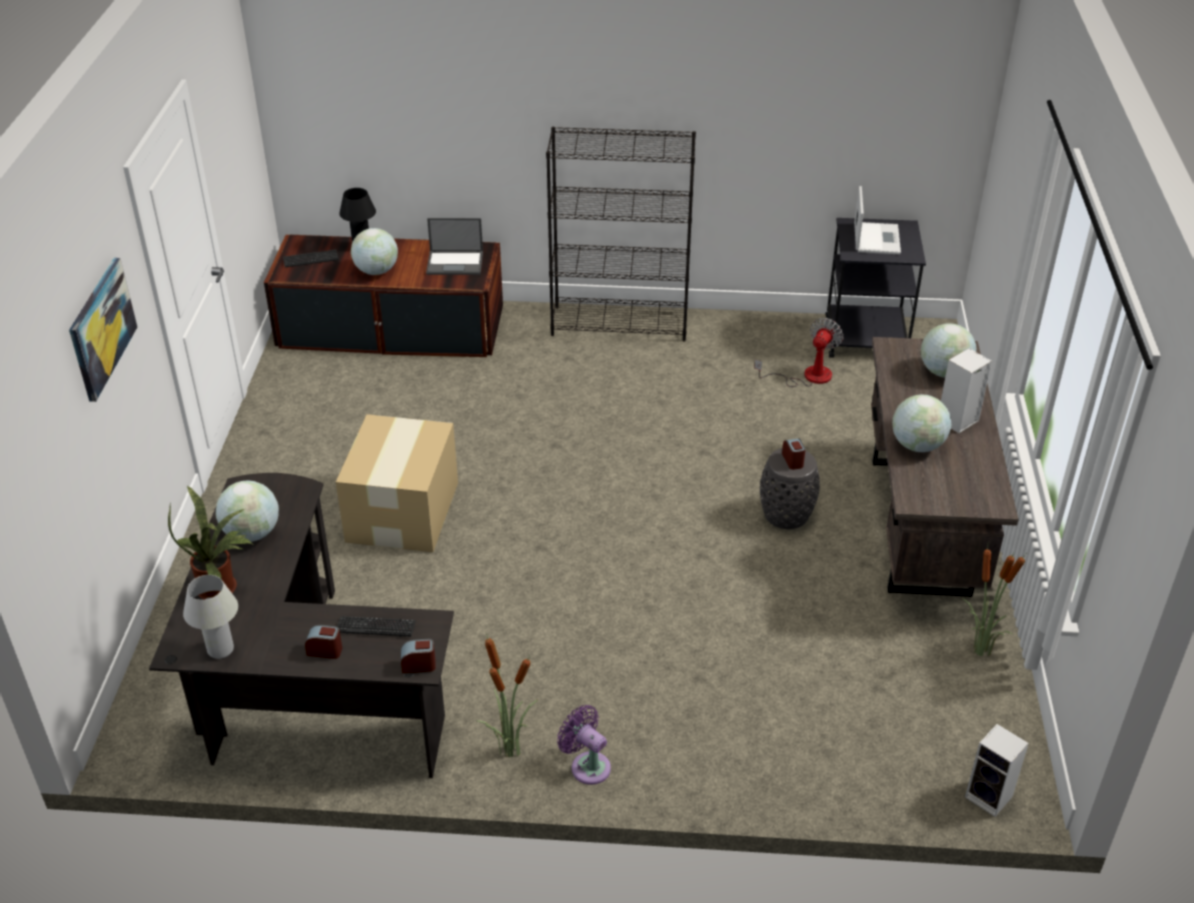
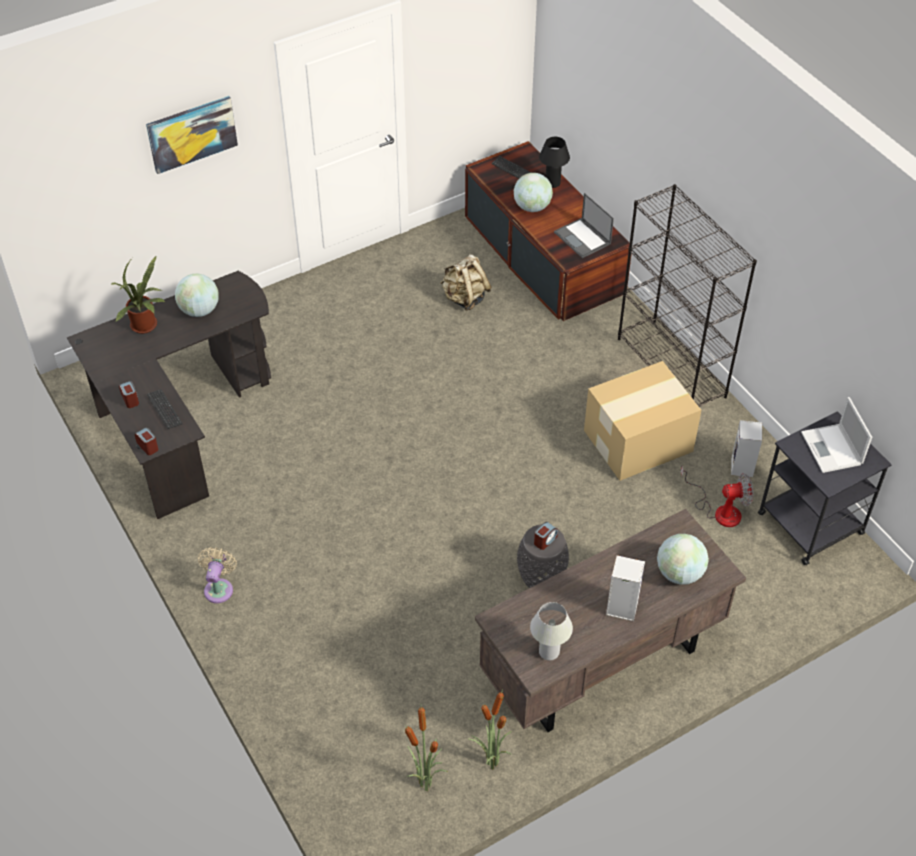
camera: 55 degrees right, 10 degrees up
white table lamp [183,575,238,659] -> white table lamp moved to [530,602,573,660]
cardboard box [336,414,458,552] -> cardboard box moved to [584,361,701,481]
potted plant [476,634,538,757] -> potted plant moved to [405,707,448,791]
purple fan [557,705,611,785] -> beige fan [198,547,237,603]
laptop [854,186,901,255] -> laptop turned 105 degrees clockwise [801,397,872,473]
globe [892,394,952,452] -> none
speaker [965,724,1029,817] -> speaker moved to [731,420,762,478]
none -> beige backpack [440,254,492,311]

